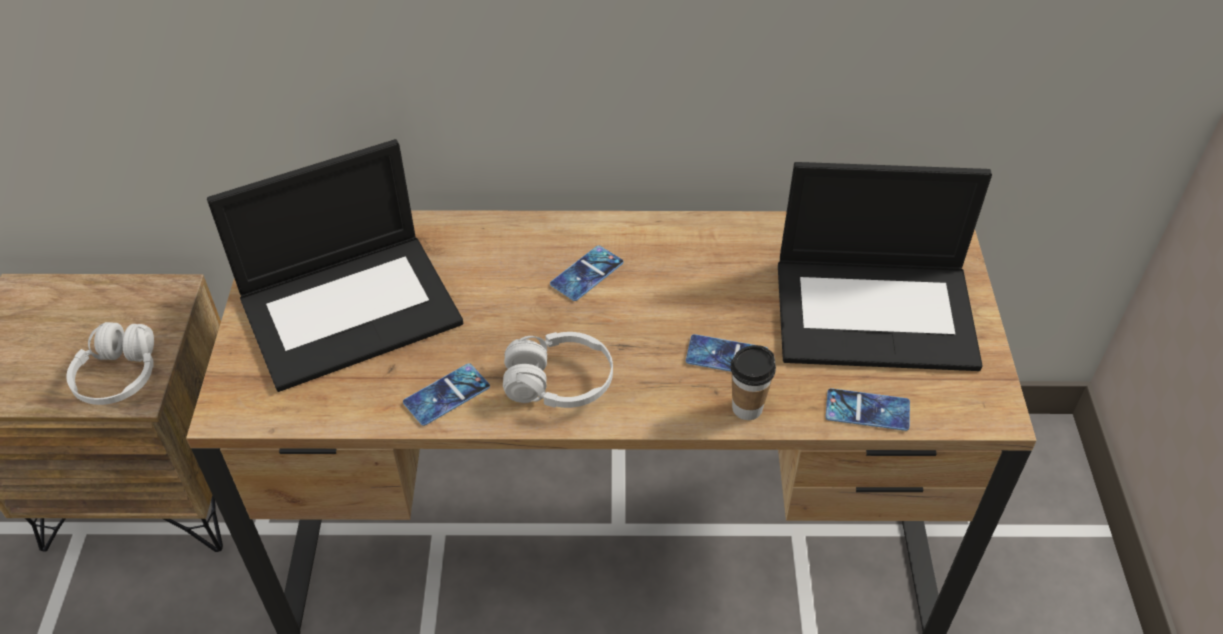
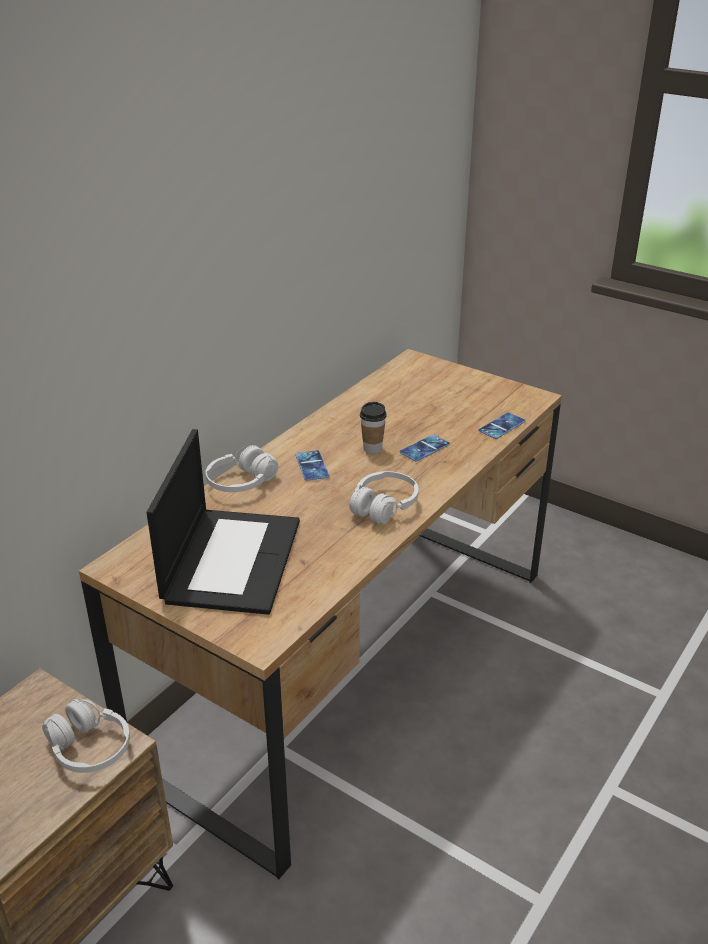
camera: 55 degrees left, 15 degrees down
phone [403,363,490,426] -> none
cup [731,345,776,420] -> cup moved to [360,402,387,454]
laptop [778,162,992,371] -> none
none -> white headphones [205,445,278,492]

